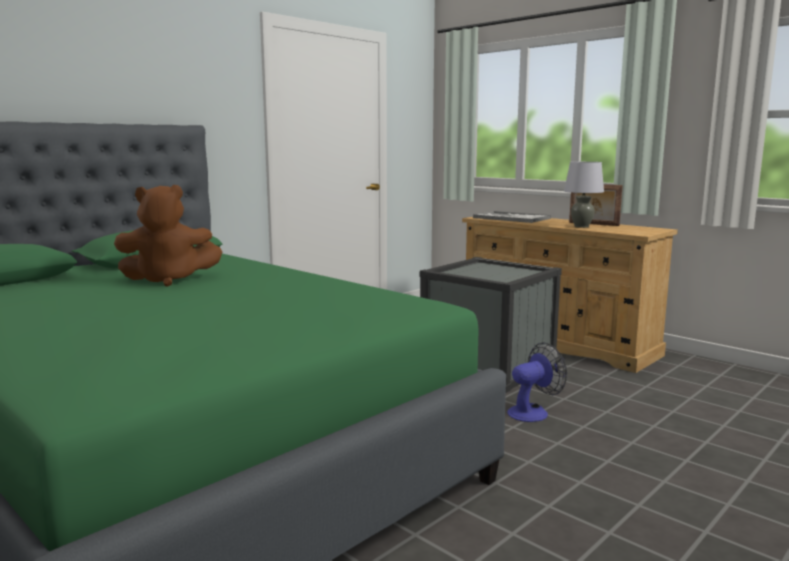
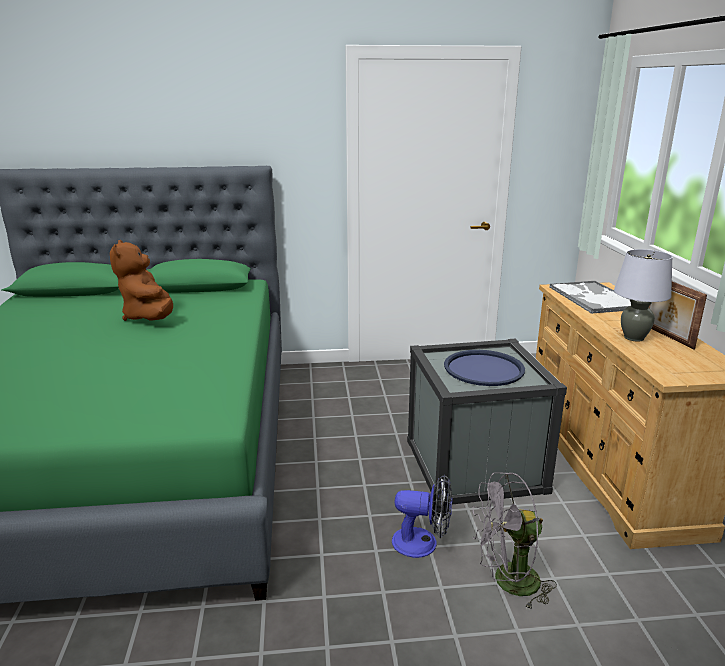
camera: 40 degrees right, 10 degrees up
brown plush toy [114,185,222,287] -> brown plush toy turned 45 degrees clockwise [110,240,173,321]
none -> blue tray [444,350,525,386]
none -> grey fan [473,472,557,611]

